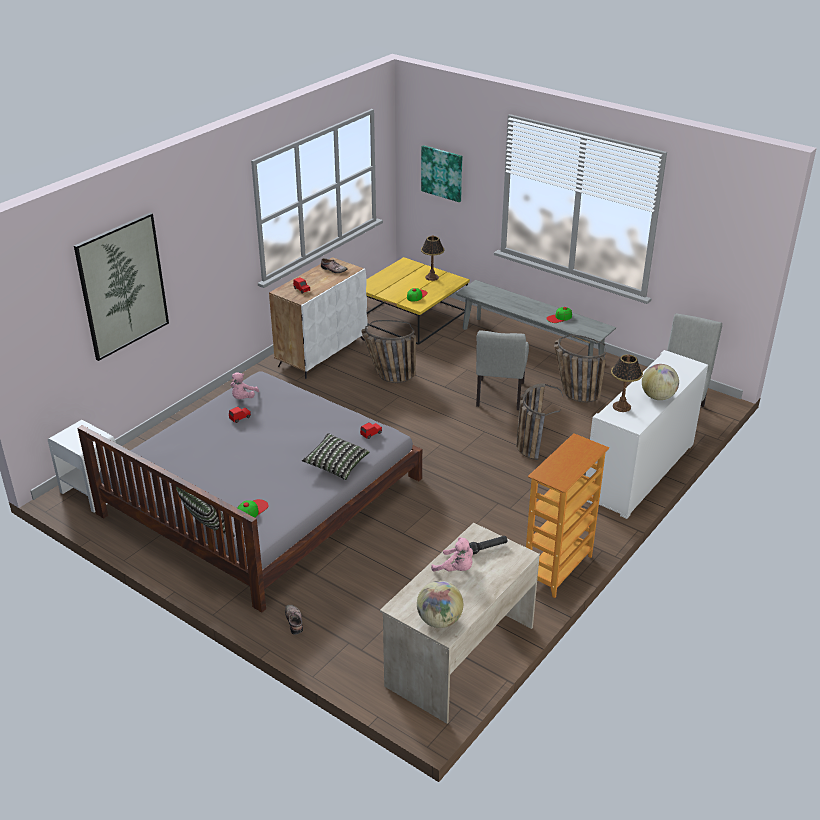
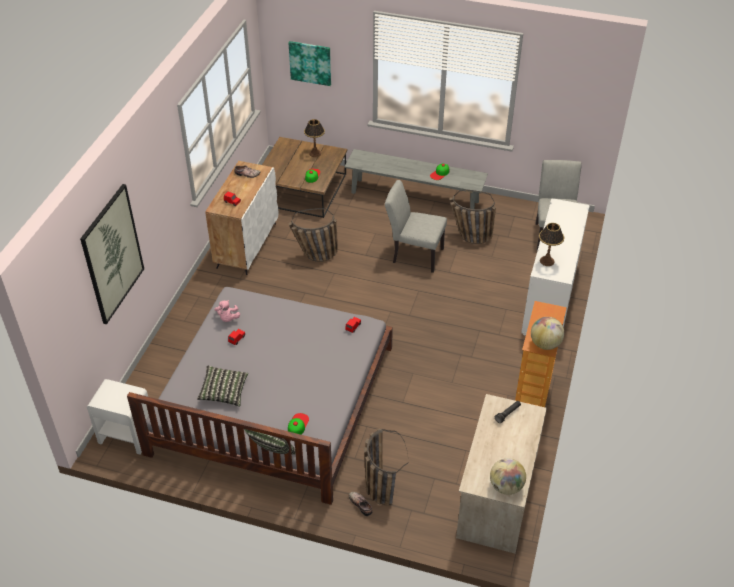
camera: 20 degrees left, 10 degrees up
pillow [302,433,370,480] -> pillow moved to [197,365,248,407]
yellow coffee table [366,257,470,345] -> brown coffee table [262,137,347,218]
pink plush toy [431,537,473,572] -> none
grey chair [476,330,529,410] -> grey chair turned 120 degrees clockwise [385,180,447,273]
basket [516,383,563,460] -> basket moved to [364,429,408,506]
globe [642,364,679,400] -> globe moved to [531,317,564,350]

